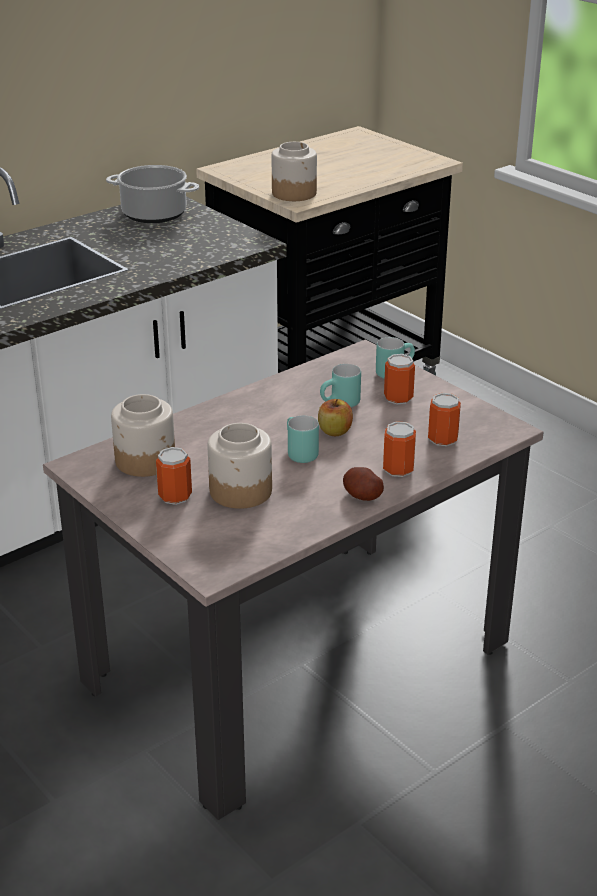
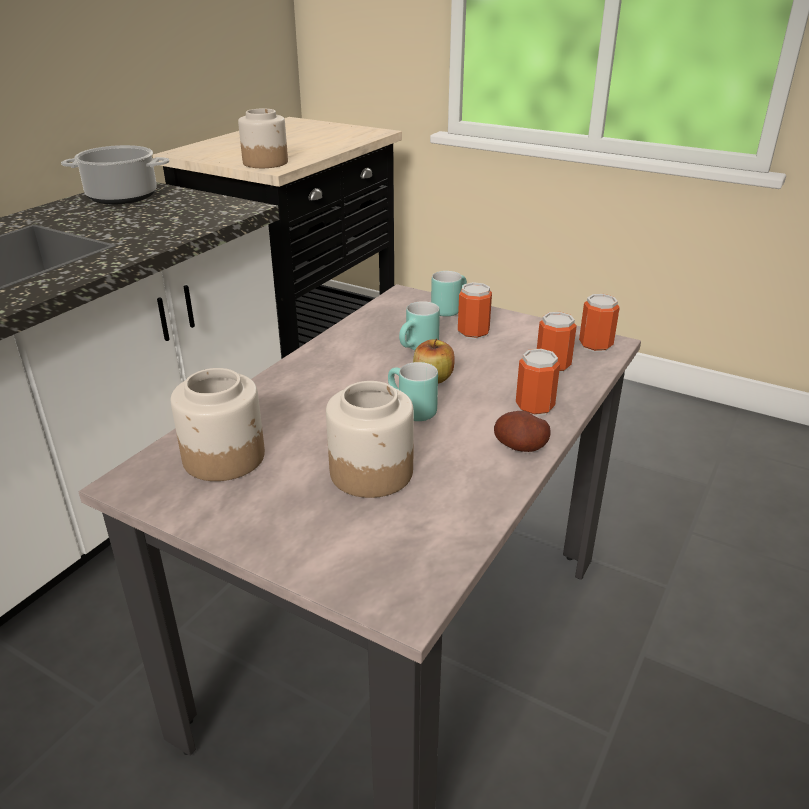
camera: 20 degrees left, 0 degrees up
can [156,447,192,505] -> can moved to [579,294,620,352]

